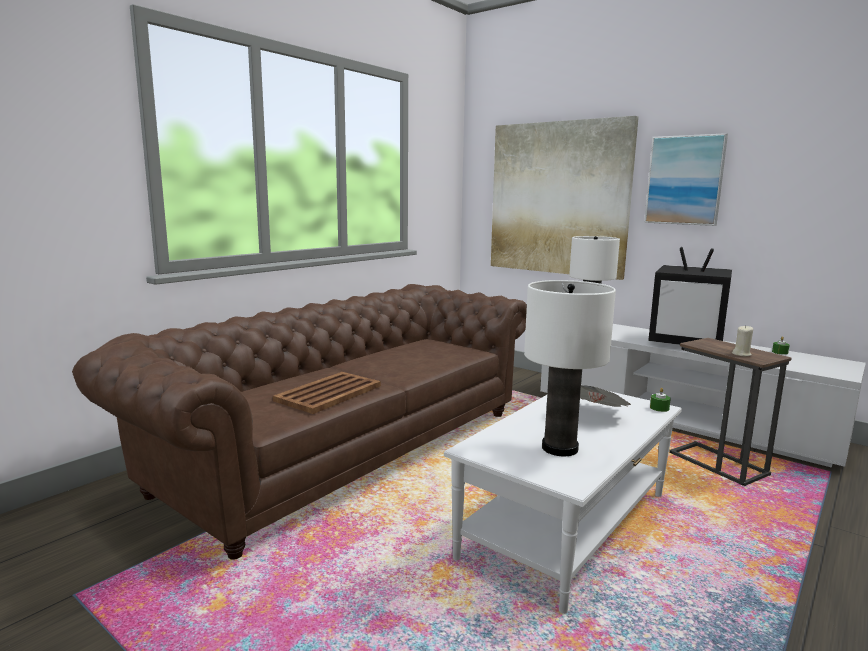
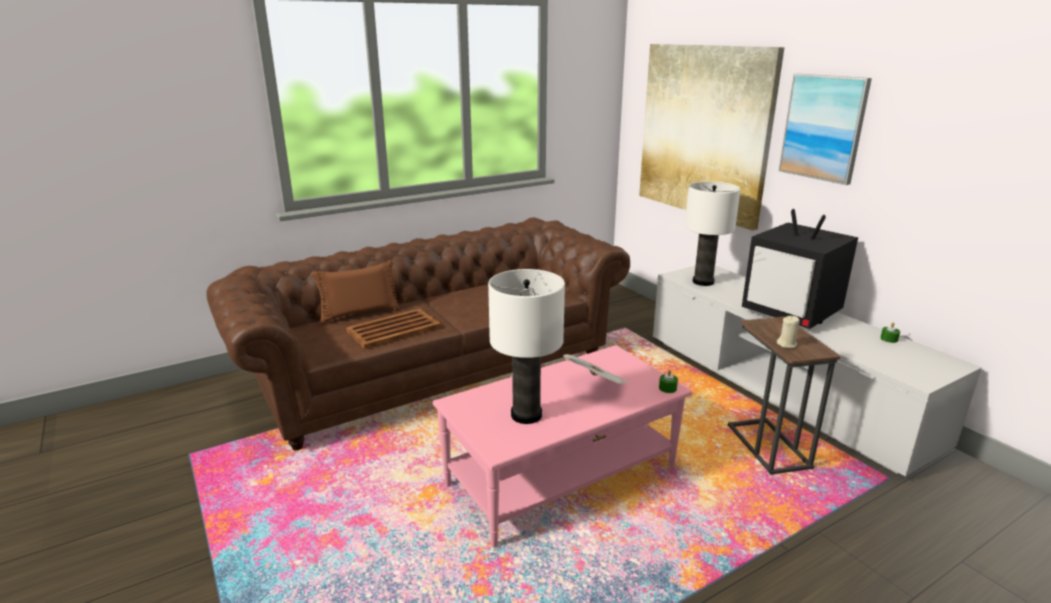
camera: 20 degrees right, 10 degrees up
white coffee table [444,391,682,614] -> pink coffee table [433,345,692,548]
none -> brown pillow [311,260,400,324]

